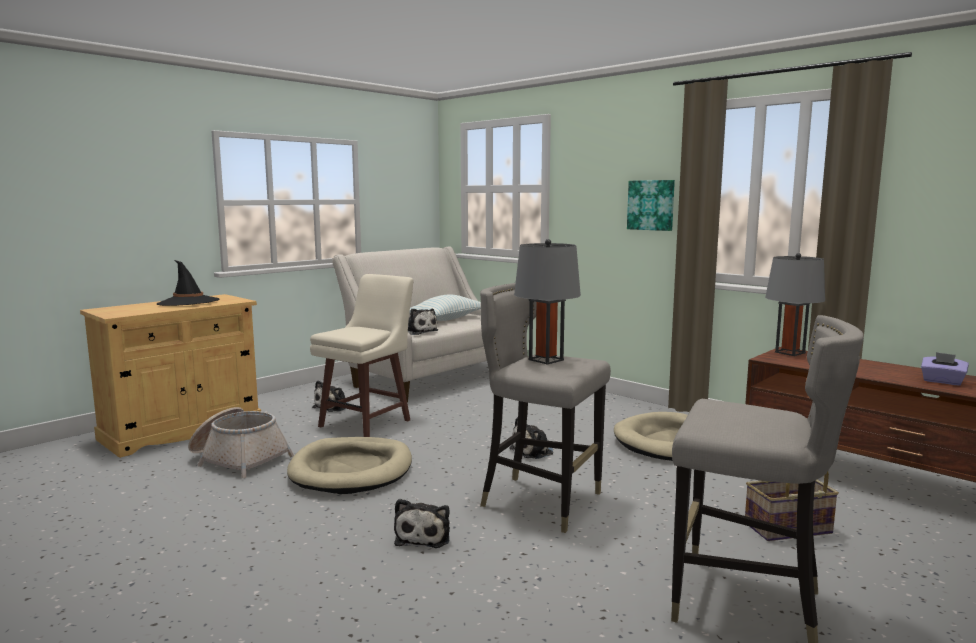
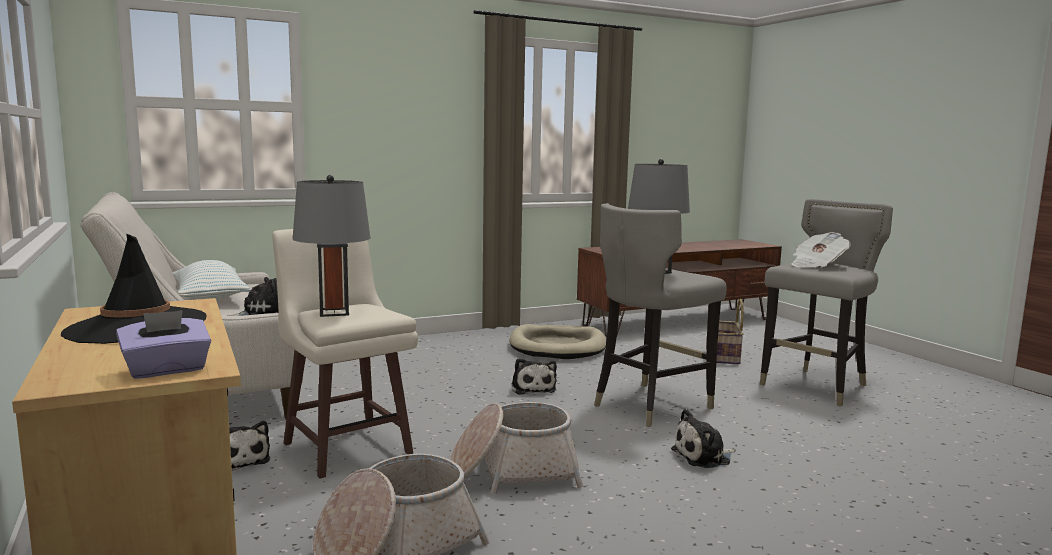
camera: 70 degrees left, 0 degrees up
beige dog bed [287,437,412,494] -> basket [450,402,583,494]
plush toy [394,499,450,548] -> plush toy turned 135 degrees clockwise [671,409,736,468]
picture [627,180,675,231] -> none
grey table lamp [765,253,825,356] -> grey table lamp moved to [293,175,371,317]
purple tissue box [921,352,969,385] -> purple tissue box moved to [116,310,211,379]
none -> newspaper [791,232,851,267]

